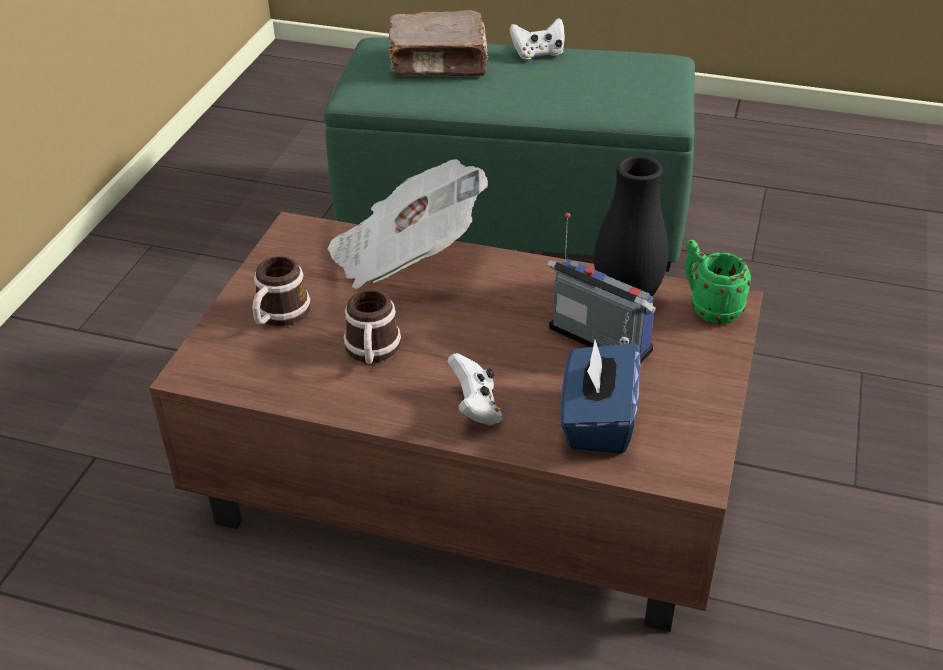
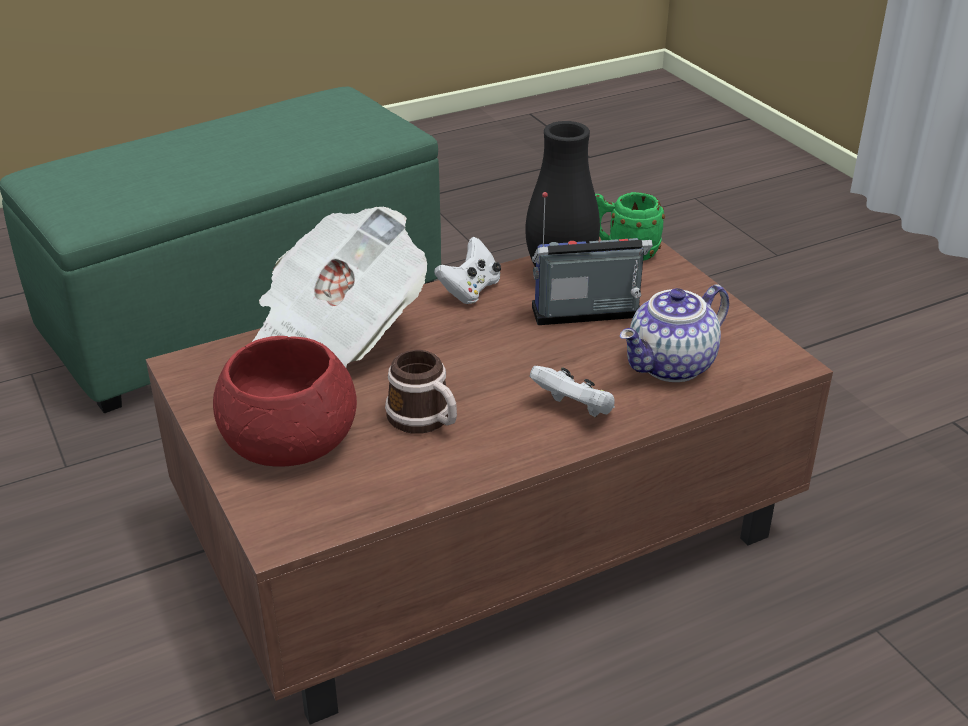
camera: 45 degrees left, 5 degrees down
mug [252,256,310,327] -> red bowl [213,336,357,467]
brown book [389,10,488,76] -> none
white game controller [510,18,565,60] -> white game controller moved to [434,237,501,304]
blue tissue box [561,340,641,454] -> teapot [620,284,729,382]

